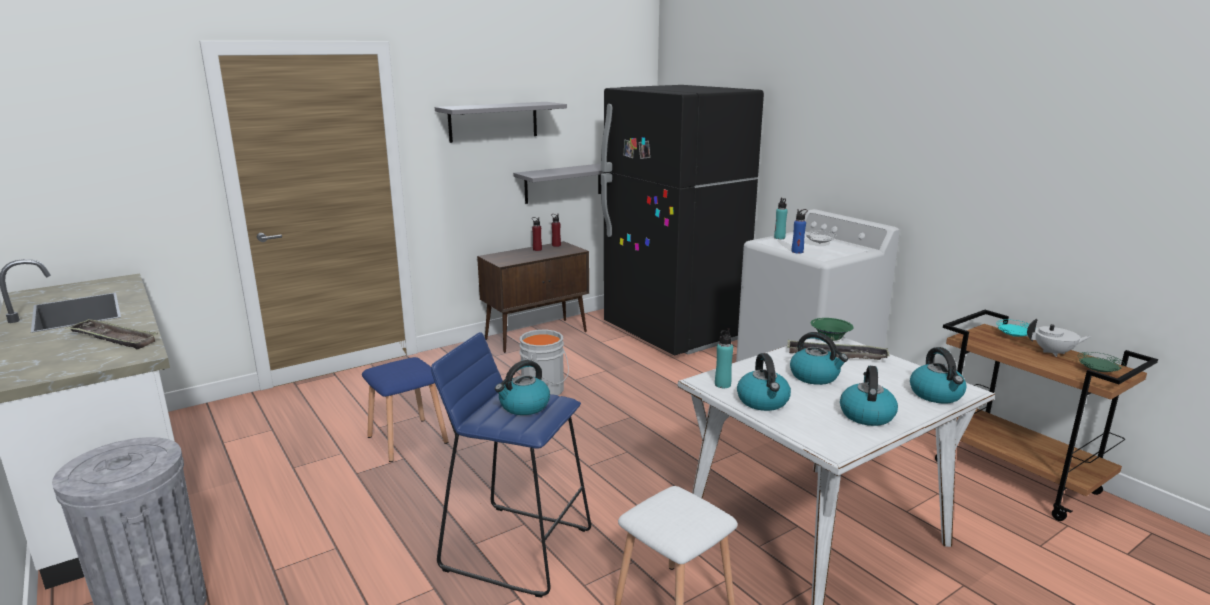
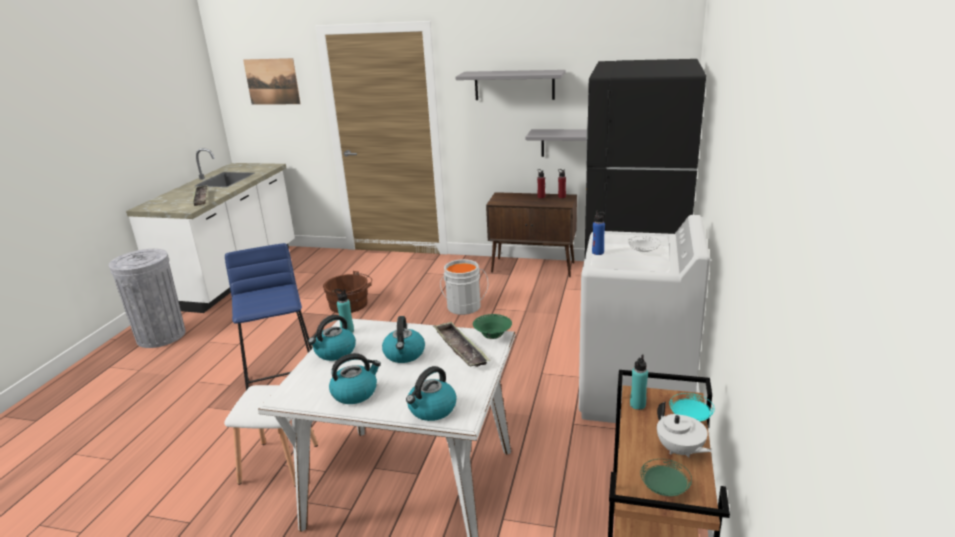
camera: 50 degrees right, 5 degrees up
blue stool [362,357,449,462] -> brown bucket [323,271,372,313]
kettle [495,360,550,415] -> none
turquoise bottle [774,198,787,239] -> turquoise bottle moved to [630,354,648,410]
none -> picture [243,58,301,105]

